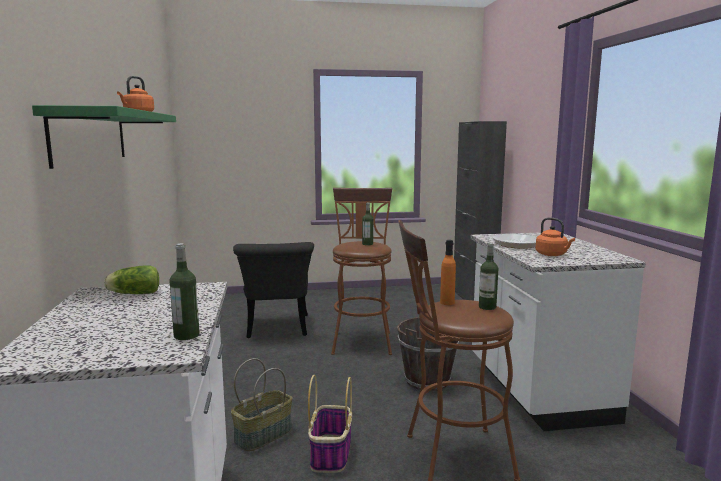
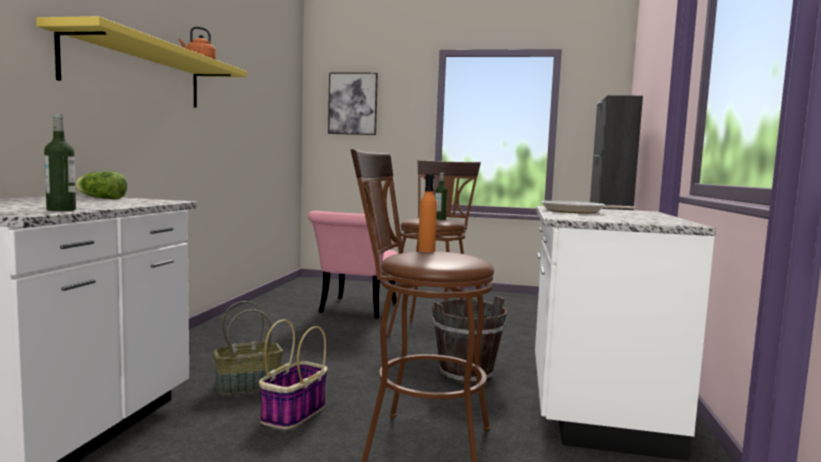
camera: 20 degrees right, 5 degrees down
green shelf [32,105,176,169] -> yellow shelf [36,16,247,108]
black chair [233,242,314,338] -> pink chair [308,211,398,318]
bottle [479,243,498,310] -> none
orange kettle [536,217,575,256] -> none
none -> picture [328,72,378,135]

